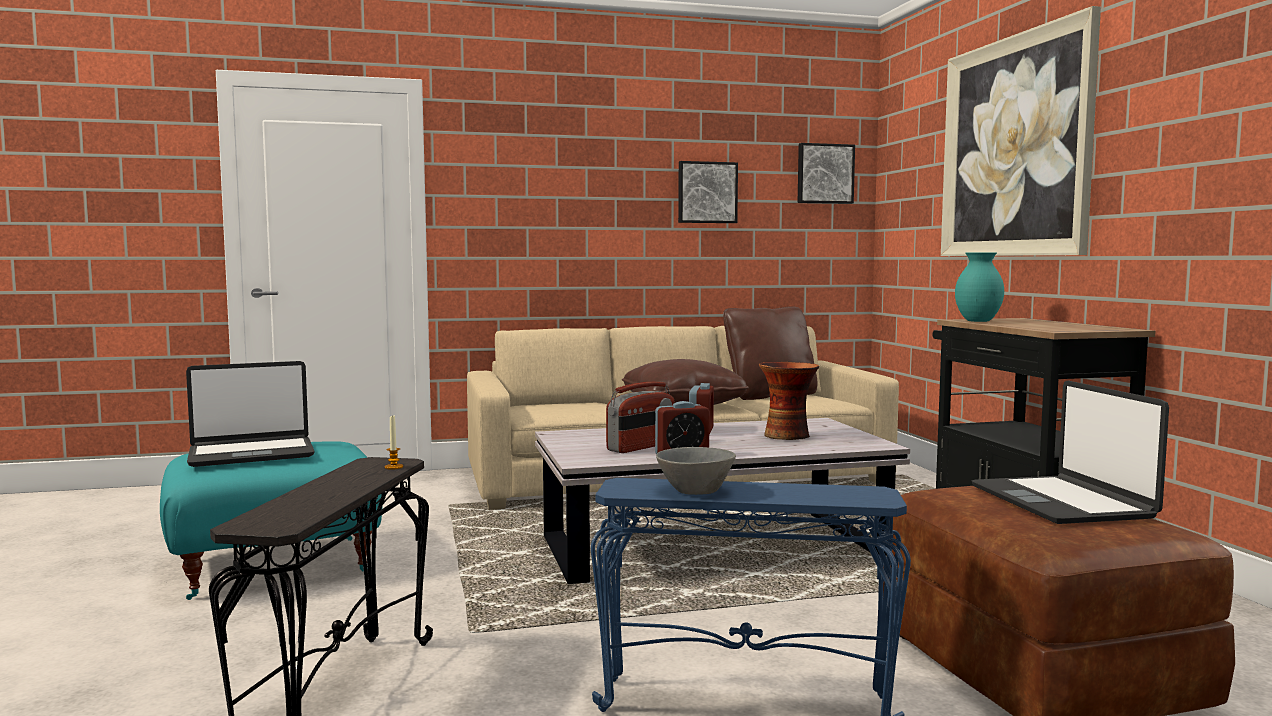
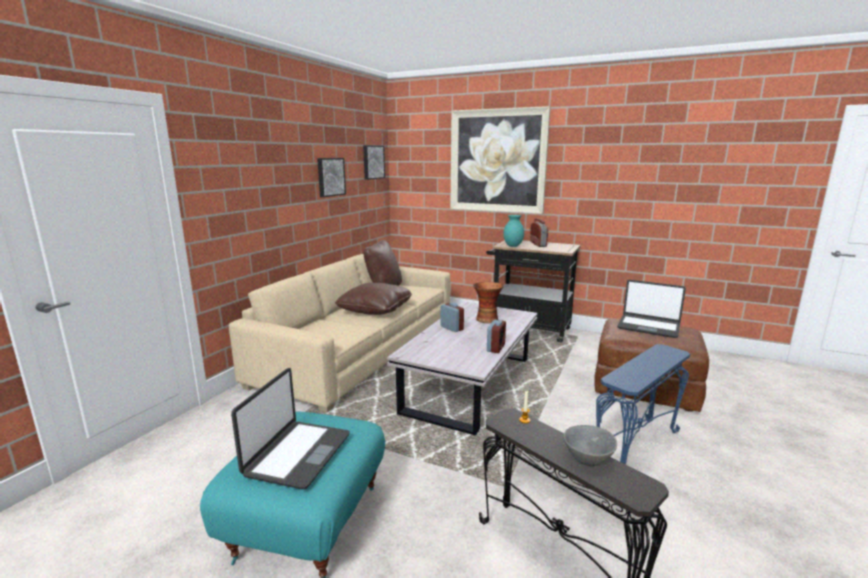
camera: 50 degrees left, 10 degrees up
radio [606,382,675,453] -> radio moved to [530,219,548,247]
grey bowl [656,447,736,495] -> grey bowl moved to [564,425,617,466]

